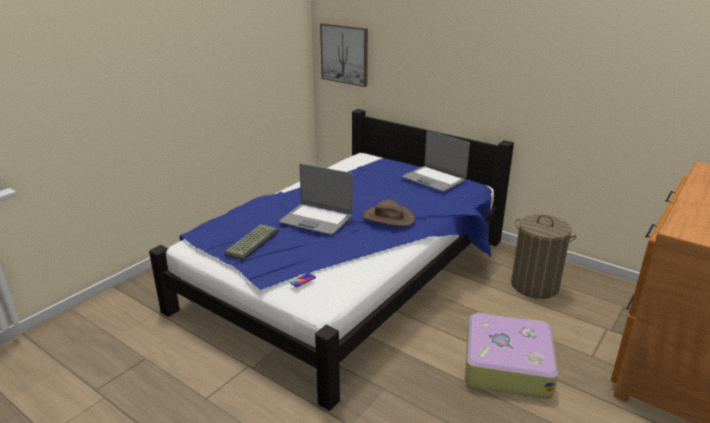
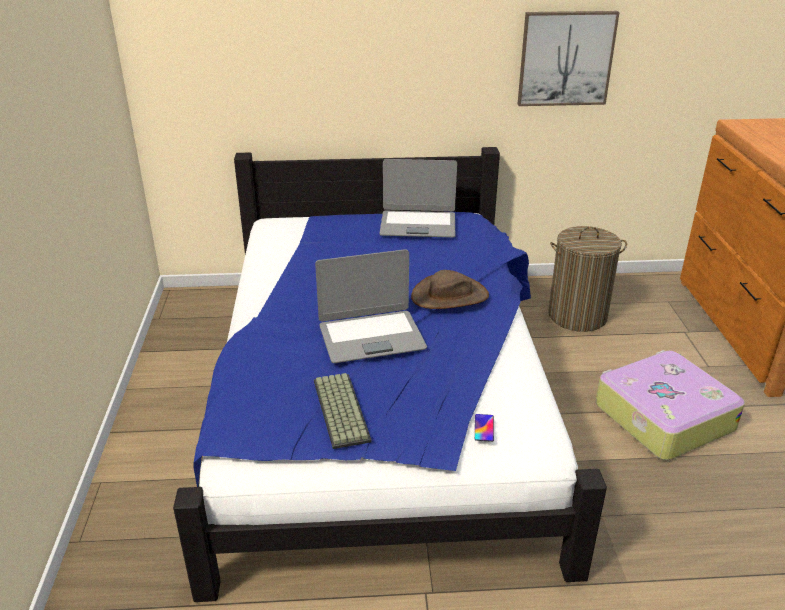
camera: 40 degrees left, 5 degrees up
picture [320,23,368,87] -> picture moved to [518,11,620,106]

